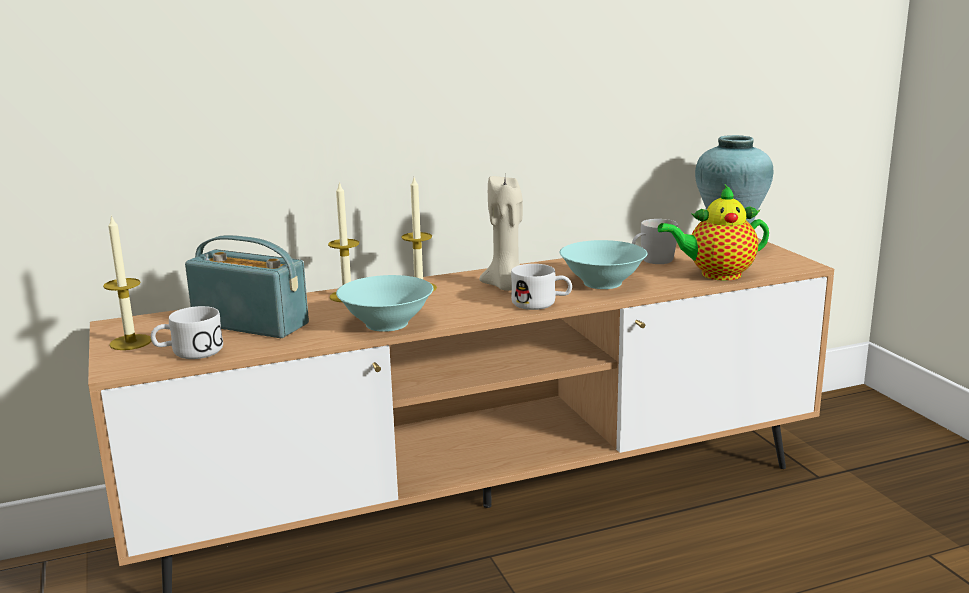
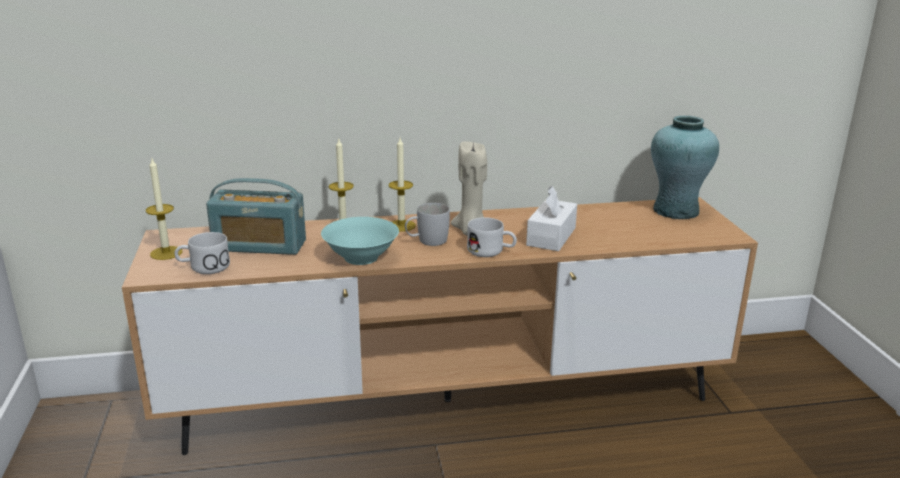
camera: 10 degrees right, 5 degrees up
radio [185,235,309,338] -> radio turned 150 degrees clockwise [206,178,306,255]
turquoise bowl [560,240,647,289] -> white tissue box [526,186,577,251]
white mug [632,219,678,264] -> white mug moved to [405,203,450,246]
teapot [658,185,769,281] -> none

